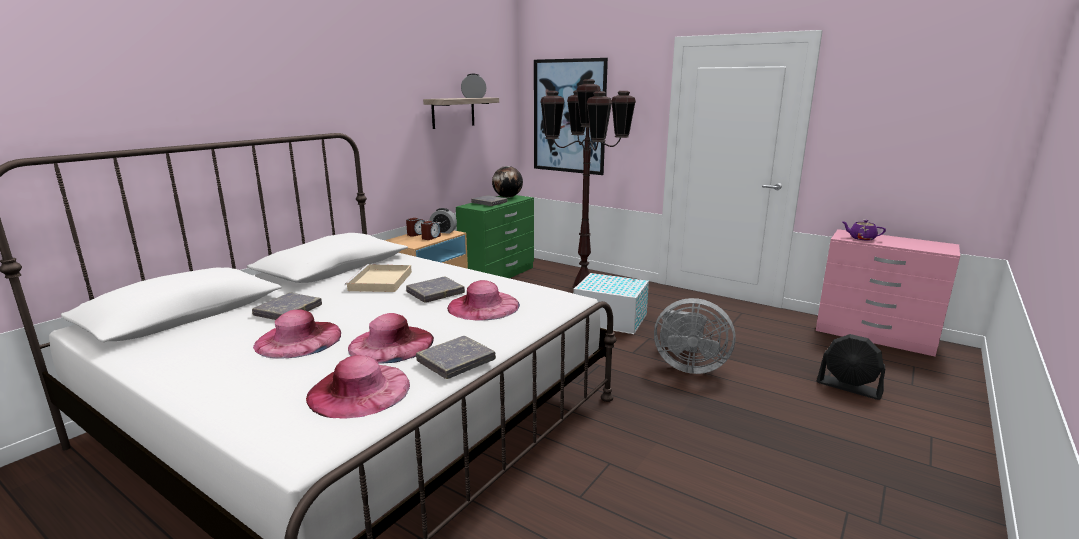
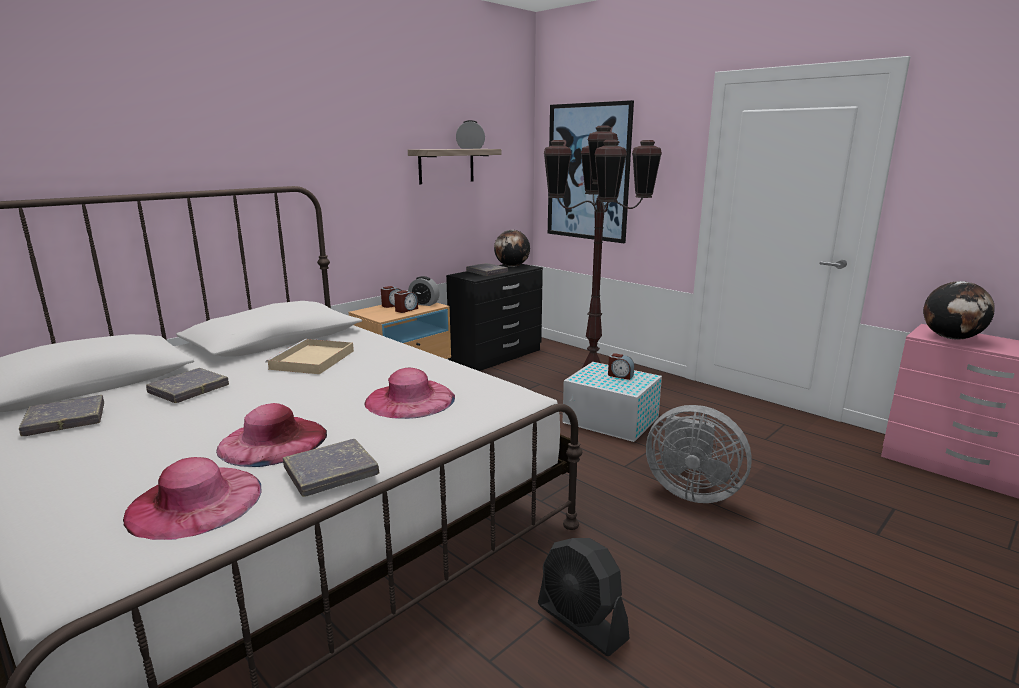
camera: 10 degrees right, 0 degrees up
pink hat [253,310,341,359] -> none
grey book [406,276,465,303] -> grey book moved to [19,395,104,436]
green dresser [456,195,534,278] -> black dresser [446,264,543,371]
black fan [817,334,885,400] -> black fan moved to [538,538,630,656]
purple teapot [841,220,886,241] -> globe [923,281,995,340]
none -> alarm clock [608,353,634,380]

